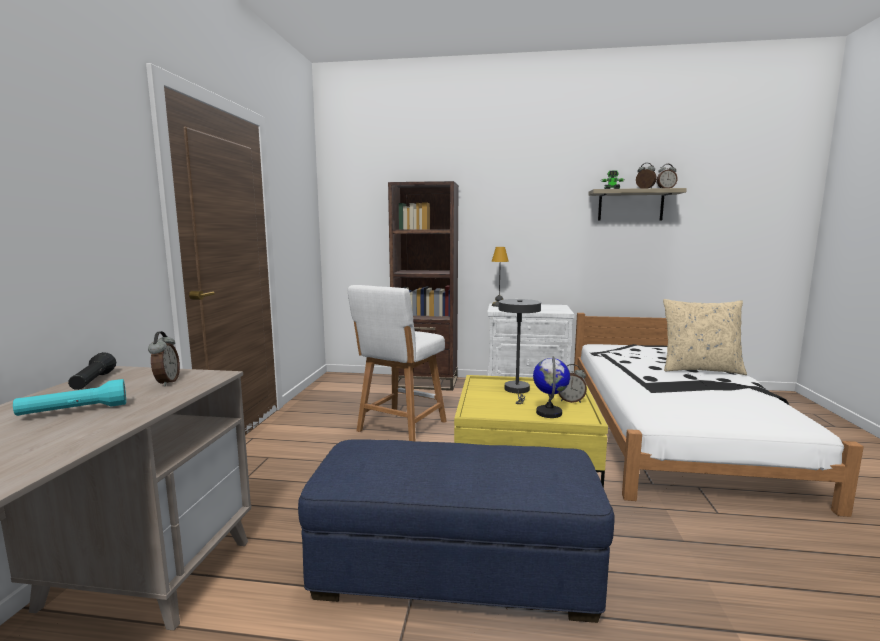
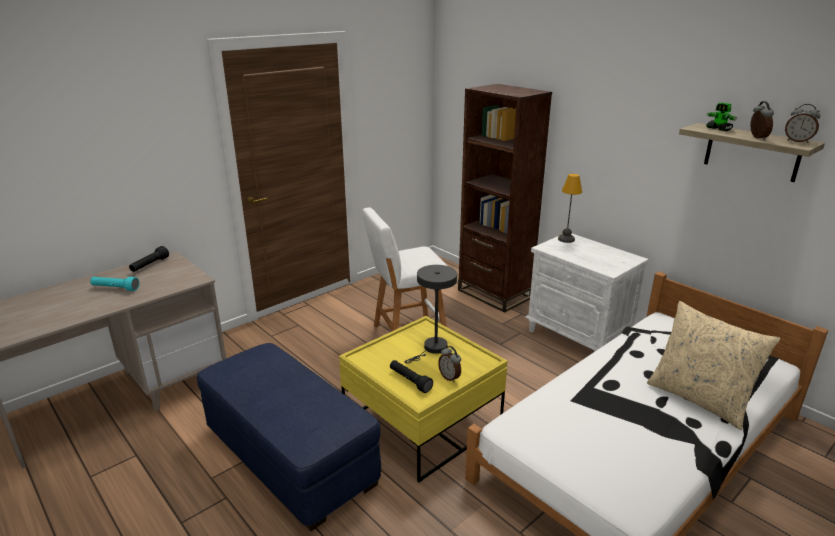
camera: 40 degrees right, 15 degrees up
alarm clock [148,331,180,386] -> none
globe [533,356,570,418] -> black flashlight [390,360,433,393]

